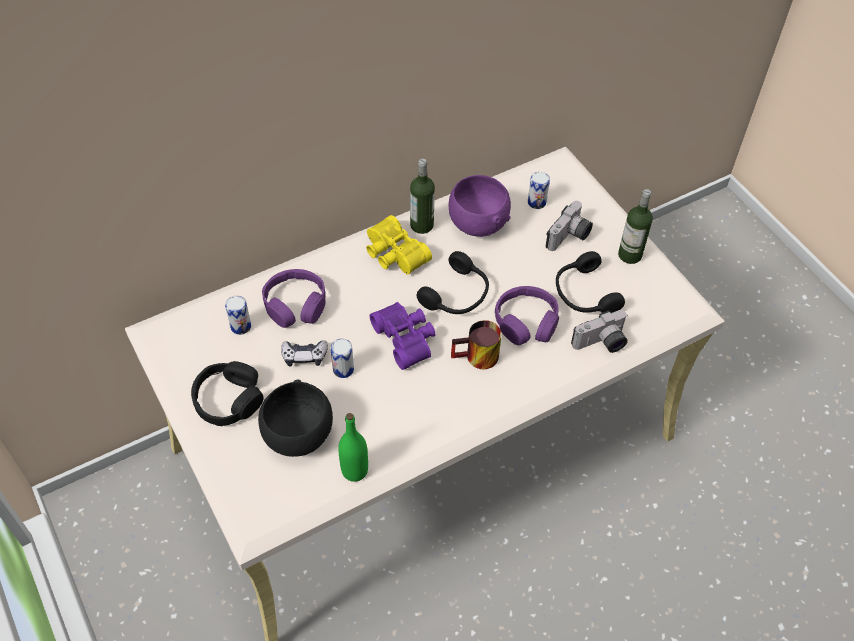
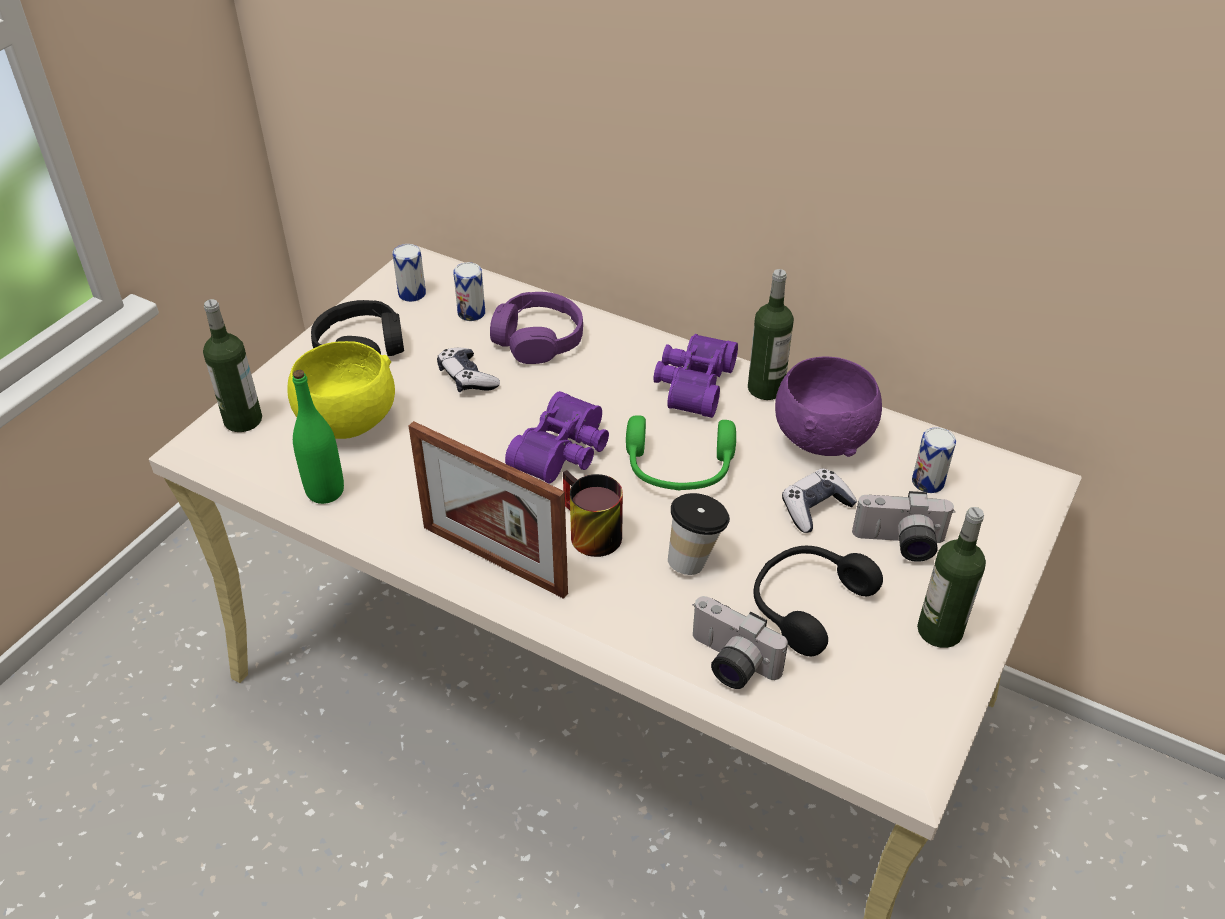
camera: 60 degrees right, 10 degrees down
black bowl [258,379,333,457] -> yellow bowl [287,341,395,439]
can [330,339,354,378] -> can moved to [392,244,426,302]
yellow binoculars [366,215,432,275] -> purple binoculars [654,334,738,418]
black headphones [417,251,489,314] -> green headphones [626,415,736,490]
purple headphones [495,286,559,345] -> cup [668,493,730,575]
none -> bottle [203,299,262,432]
none -> picture frame [409,421,568,599]
none -> game controller [782,468,857,533]

